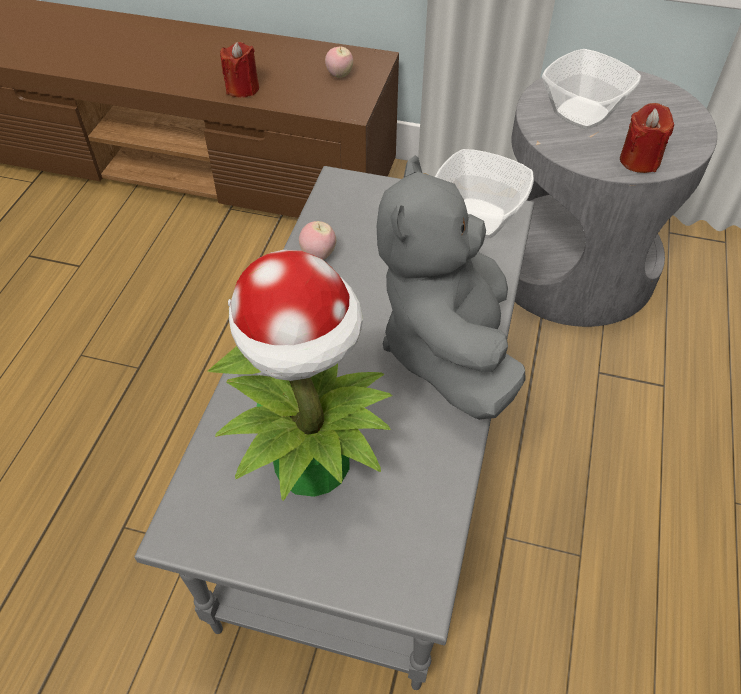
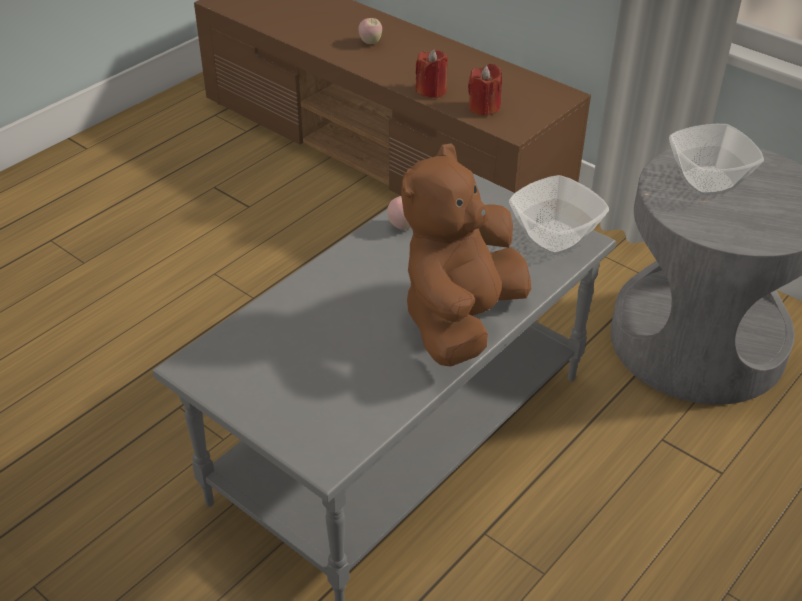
camera: 25 degrees right, 10 degrees down
potted plant [208,250,392,501] -> none
apple [325,47,353,78] -> apple moved to [359,18,382,44]
grey plush toy [377,155,526,420] -> brown plush toy [401,143,531,367]
red candle [620,103,674,173] -> red candle moved to [468,64,502,116]

